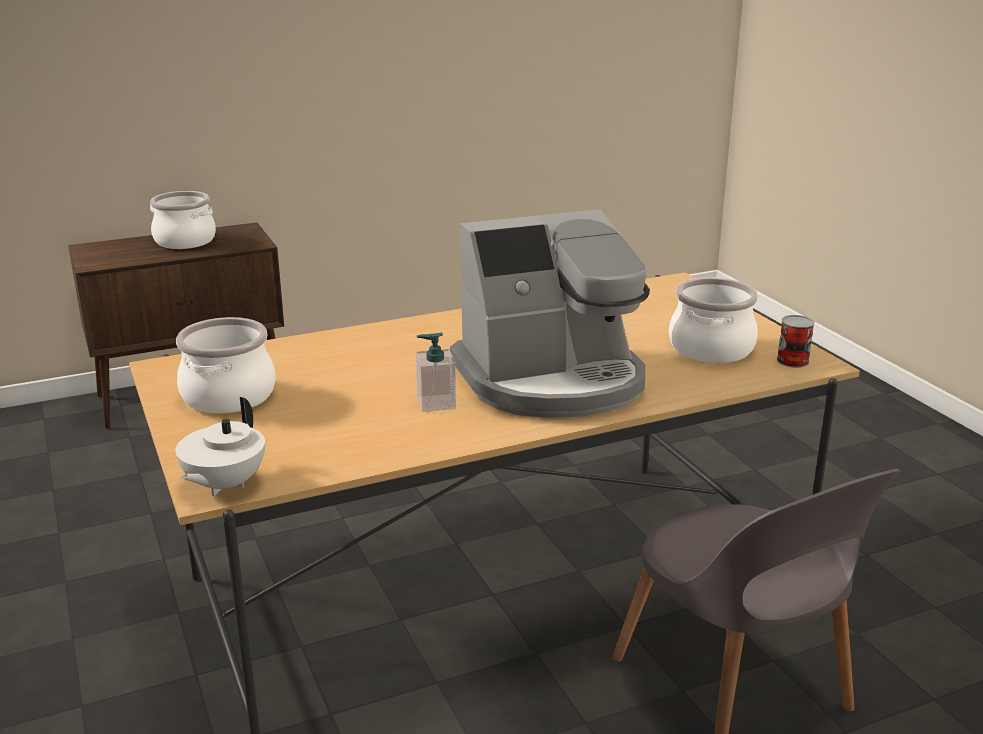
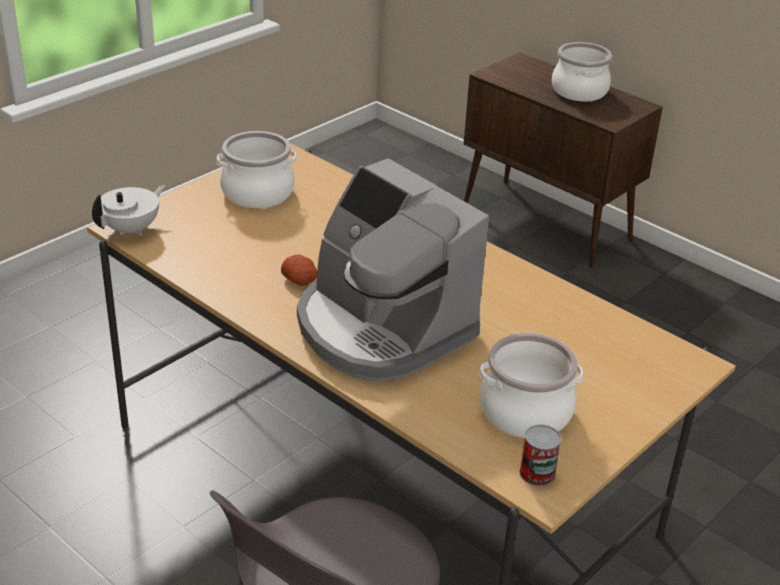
camera: 65 degrees right, 10 degrees up
white teapot [176,397,265,496] -> white teapot turned 135 degrees clockwise [92,185,165,236]
soap dispenser [416,333,456,412] -> potato [281,255,317,286]

